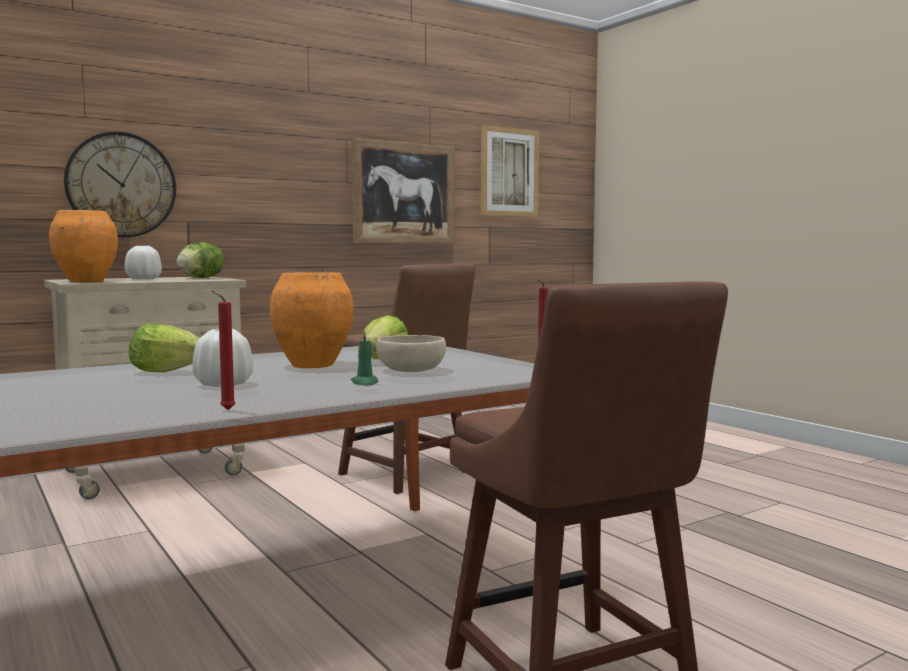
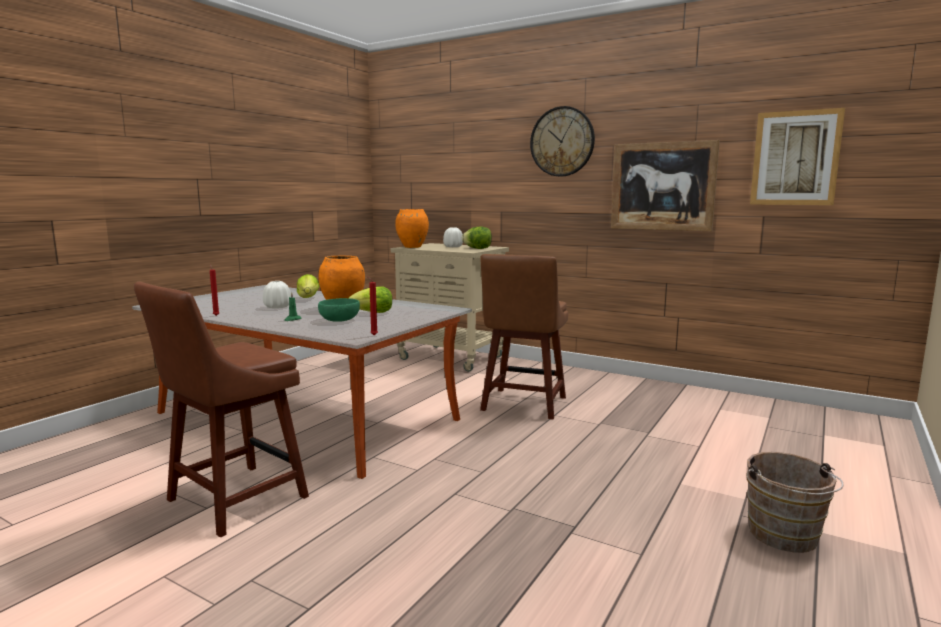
camera: 65 degrees right, 5 degrees up
wall clock [64,131,176,237] -> wall clock moved to [530,106,595,177]
beige bowl [376,335,446,372] -> green bowl [318,298,360,322]
none -> brown bucket [746,452,844,553]

